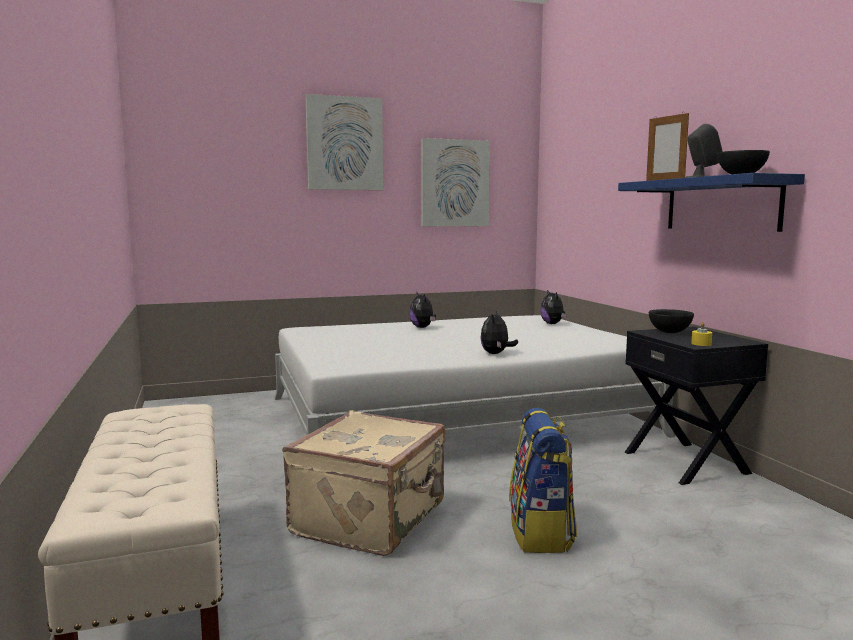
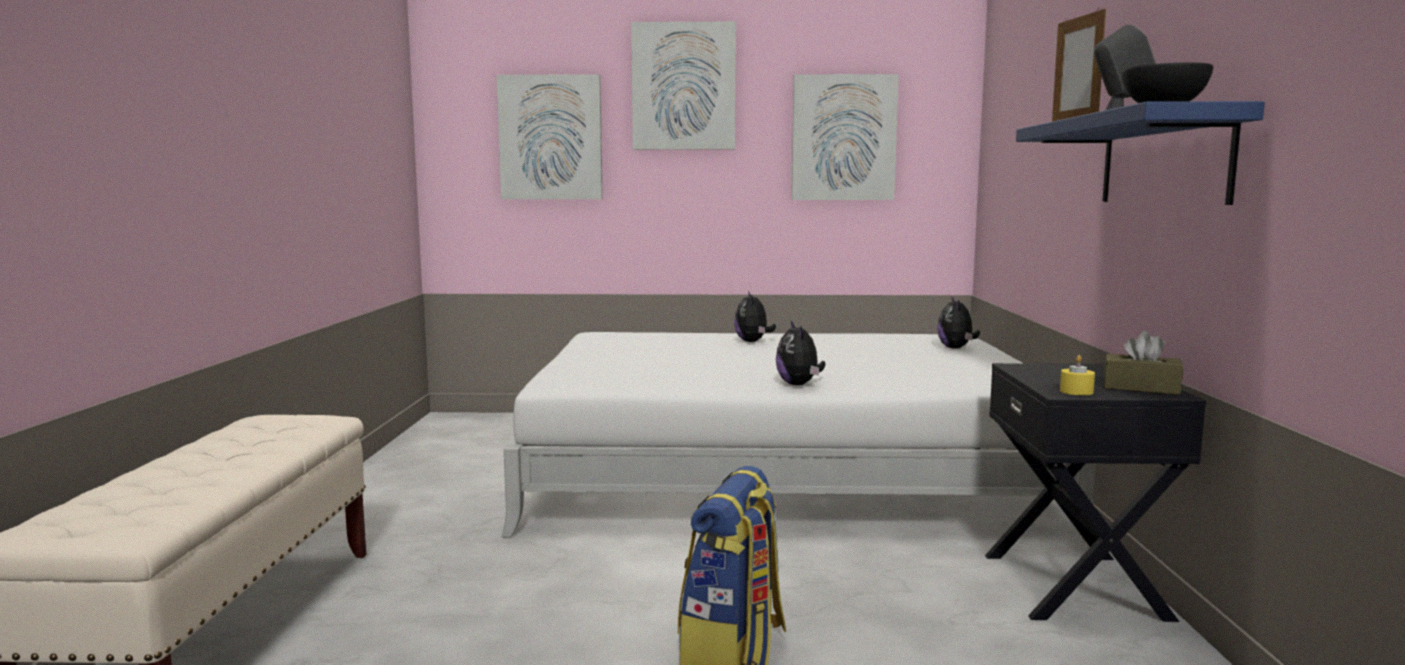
camera: 20 degrees right, 0 degrees up
beige suitcase [282,411,445,556] -> none
plush toy [481,311,518,354] -> plush toy turned 45 degrees counterclockwise [776,321,825,385]
black bowl [649,309,694,333] -> none
none -> picture [497,74,603,199]
none -> brown tissue box [1104,331,1183,395]

